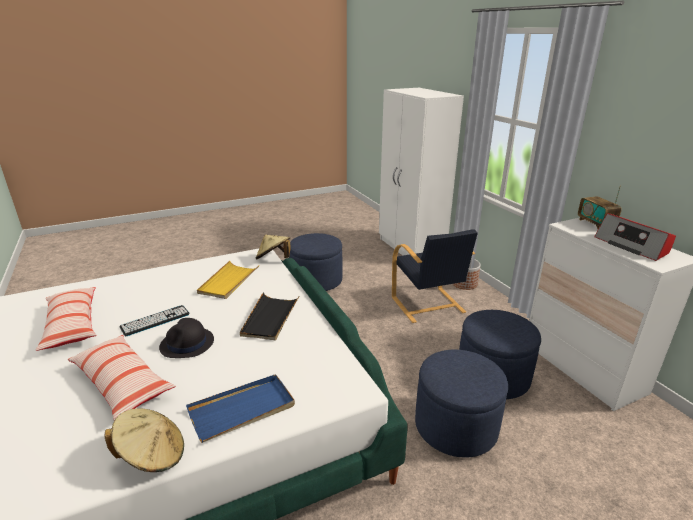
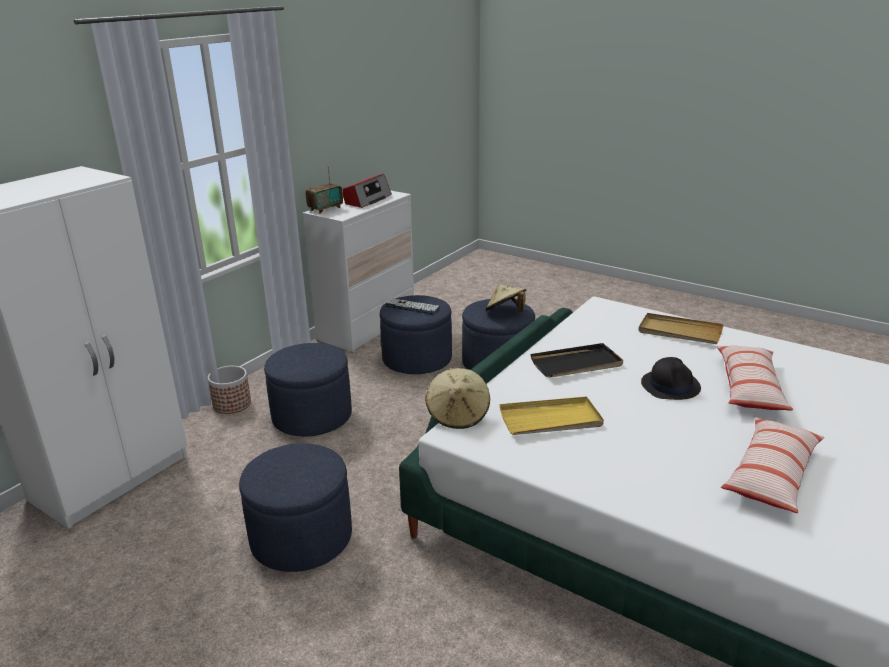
camera: 120 degrees left, 0 degrees up
beige hat [104,408,184,472] -> beige hat moved to [486,284,526,312]
keyboard [119,305,189,336] -> keyboard moved to [385,298,441,315]
blue tray [186,374,295,443] -> beige tray [638,313,724,344]
black armchair [392,229,478,323] -> blue ottoman [264,343,352,436]

